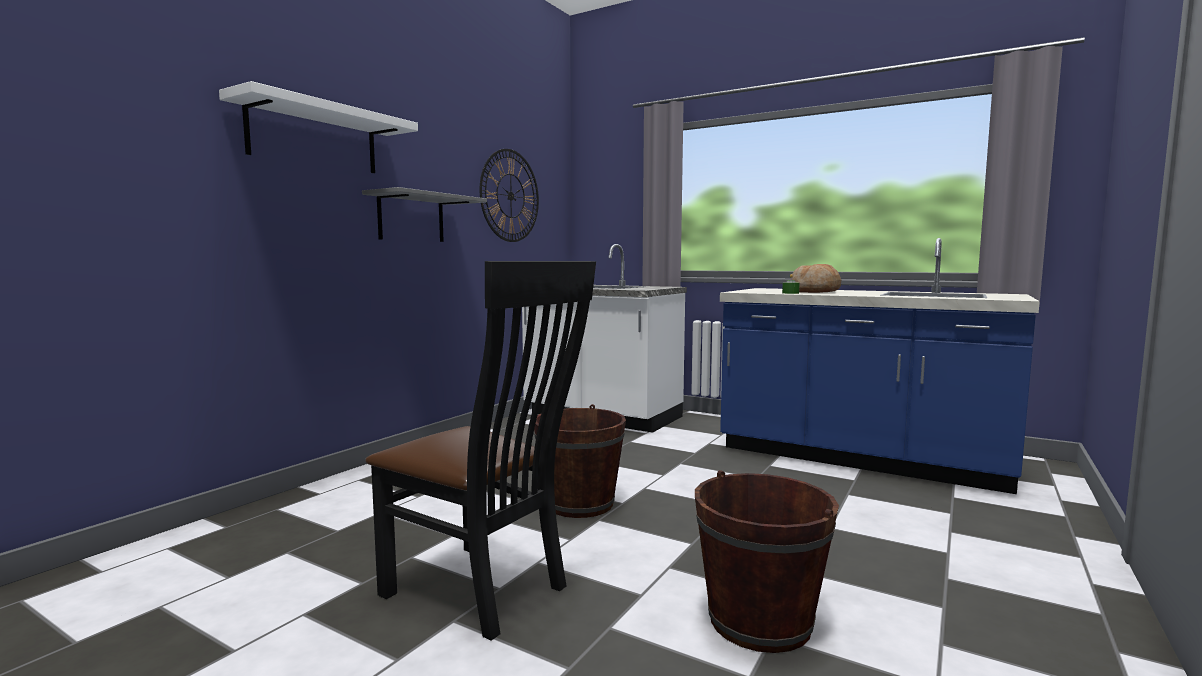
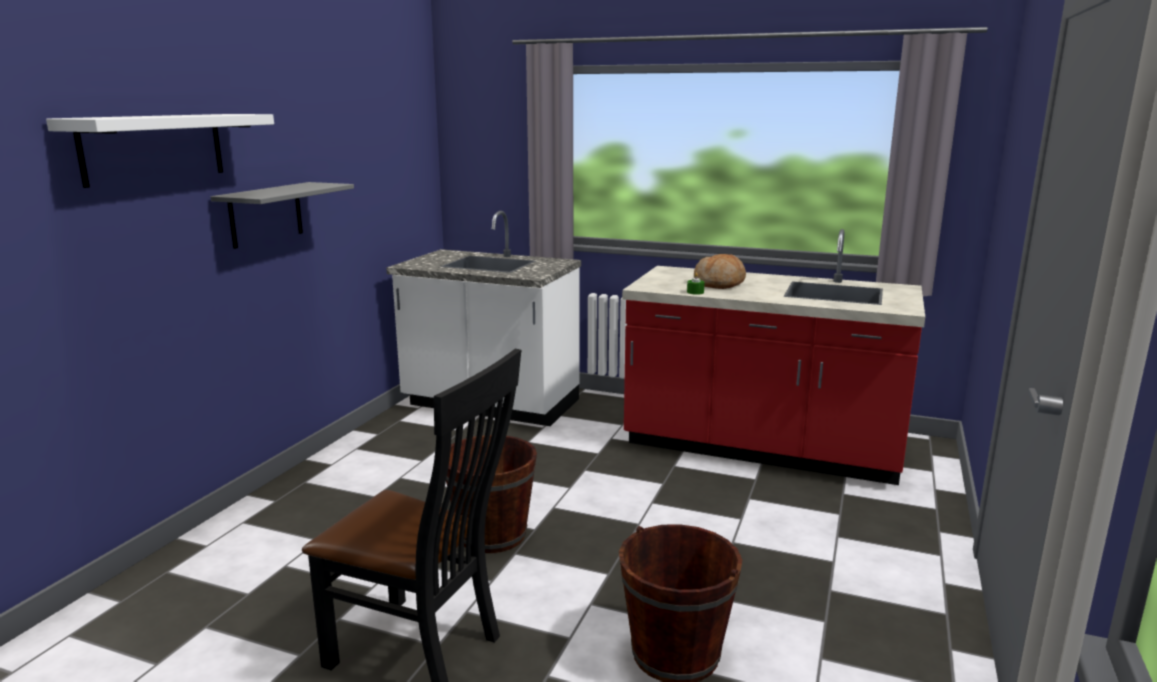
camera: 10 degrees left, 10 degrees up
wall clock [480,149,539,242] -> none
blue counter [720,238,1040,494] -> red counter [622,229,925,485]

